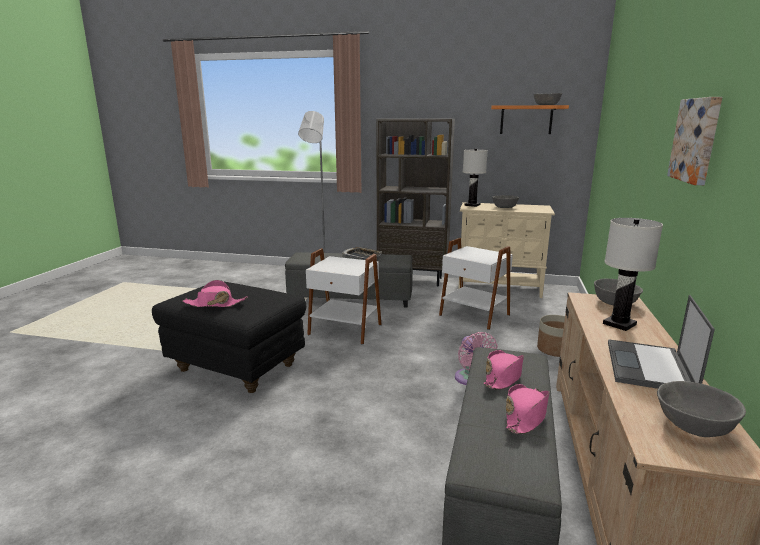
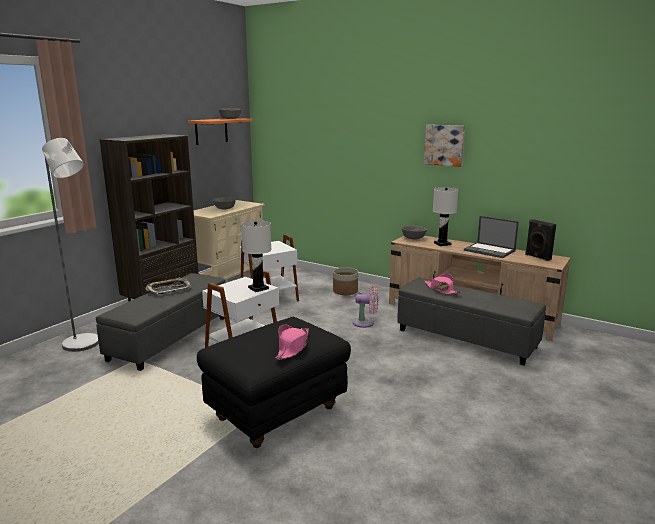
camera: 70 degrees left, 0 degrees up
white table lamp [463,149,488,207] -> white table lamp moved to [241,220,271,292]
pink hat [506,384,550,434] -> none
grey bowl [657,381,746,437] -> black speaker [525,219,556,261]

